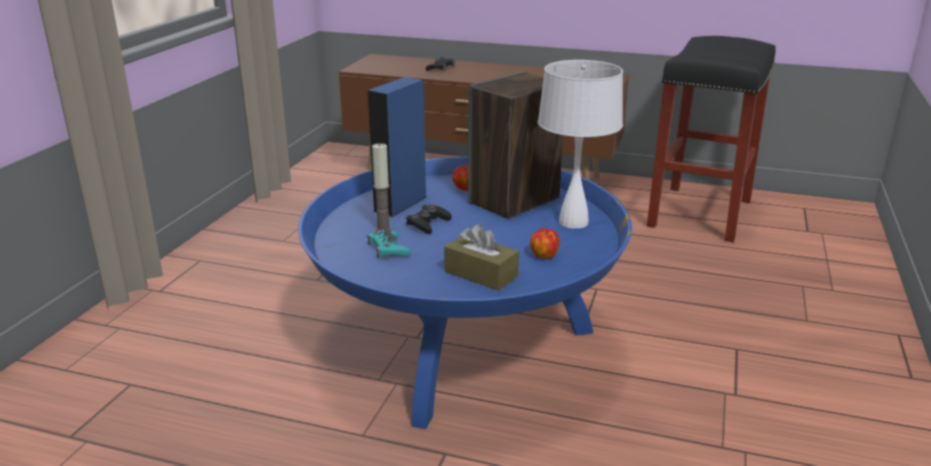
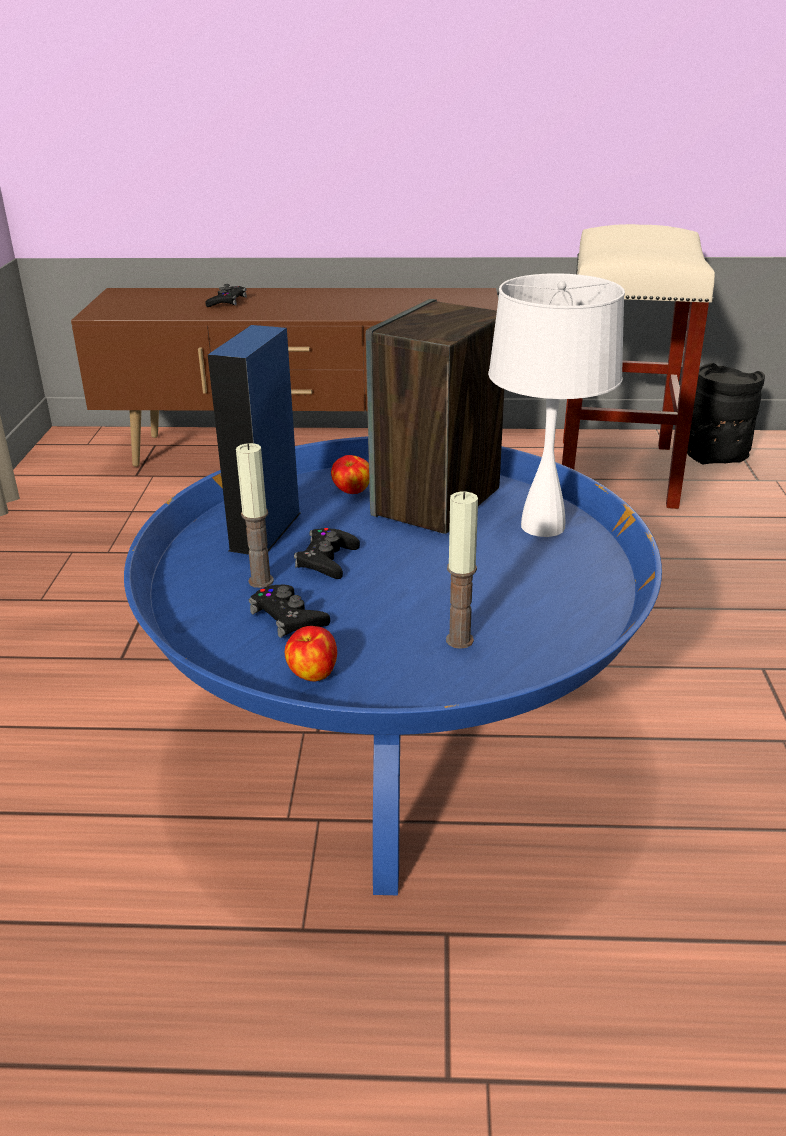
camera: 15 degrees left, 5 degrees up
turquoise game controller [367,230,411,258] -> black game controller [249,585,330,638]
brown tissue box [444,223,519,291] -> candle [446,492,478,649]
apple [530,228,560,259] -> apple moved to [285,626,337,681]
black stool [647,36,776,242] -> beige stool [562,224,715,509]
none -> black vase [687,363,765,464]

